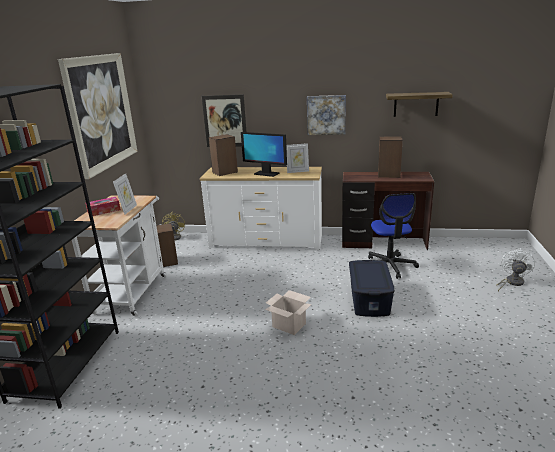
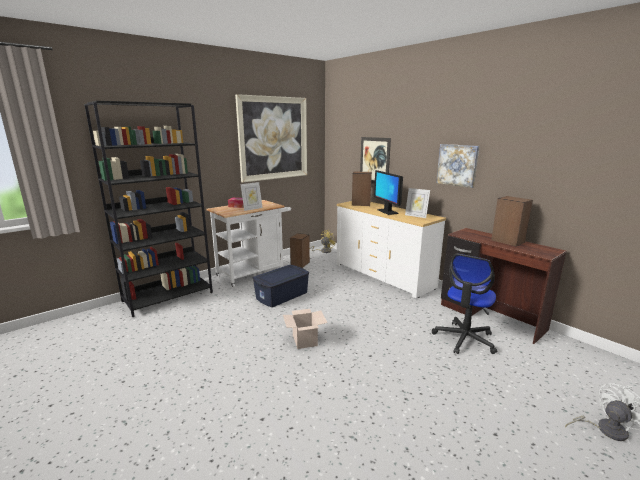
camera: 40 degrees right, 5 degrees down
blue storage box [349,260,395,317] -> blue storage box moved to [252,265,309,307]
shelf [386,92,453,117] -> none

